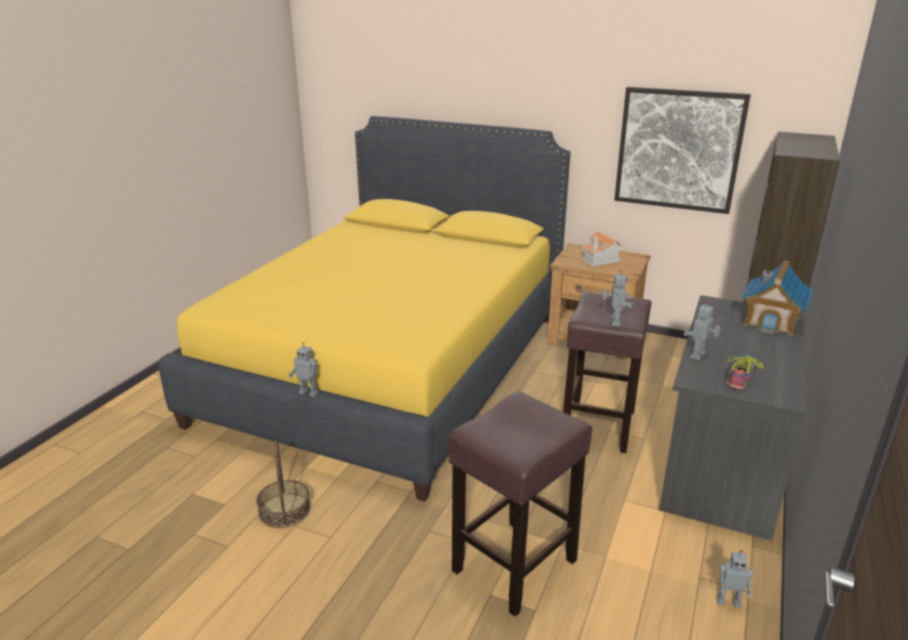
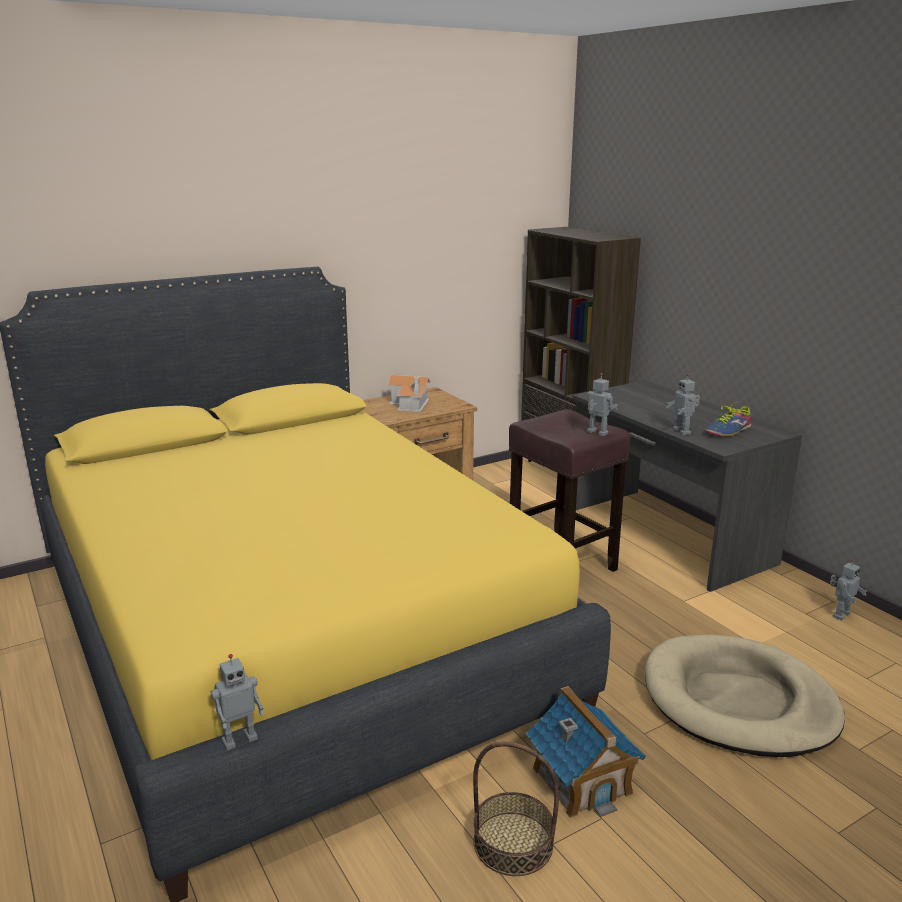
camera: 55 degrees left, 5 degrees down
toy robot [289,342,318,397] -> toy robot moved to [211,654,264,751]
brown stool [448,391,592,617] -> beige dog bed [645,634,845,757]
picture [614,87,751,214] -> none
shoe [726,353,763,390] -> shoe turned 105 degrees counterclockwise [706,403,752,436]
toy house [742,261,813,336] -> toy house moved to [526,686,645,818]

